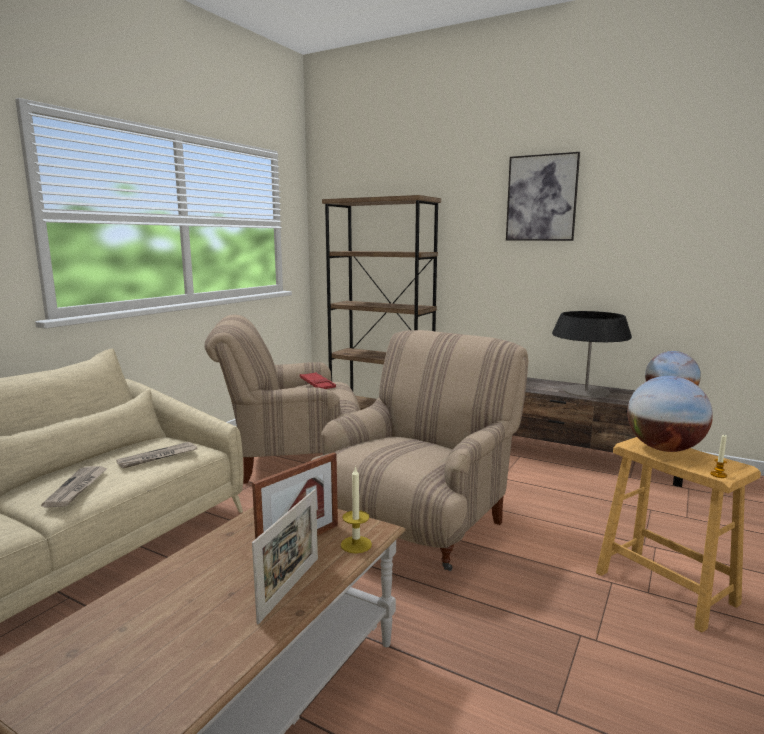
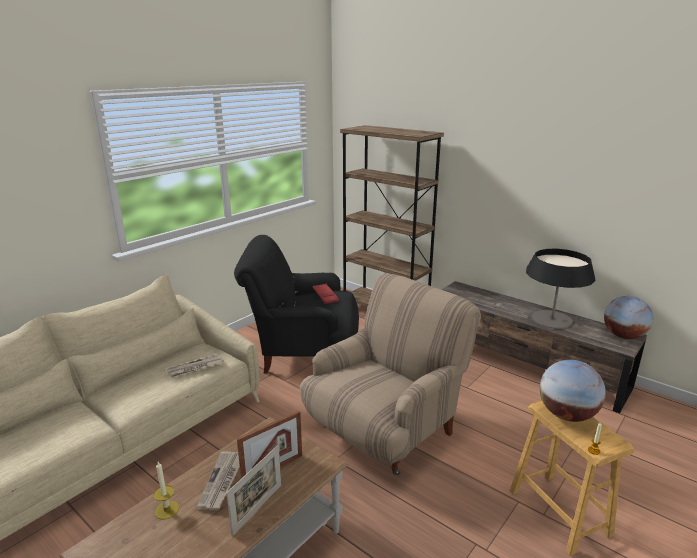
camera: 10 degrees right, 10 degrees up
newspaper [41,466,108,508] -> newspaper moved to [197,452,240,510]
beige armchair [204,315,361,484] -> black armchair [234,235,359,373]
candle [341,466,372,553] -> candle moved to [153,462,179,520]
picture [506,152,580,241] -> none

